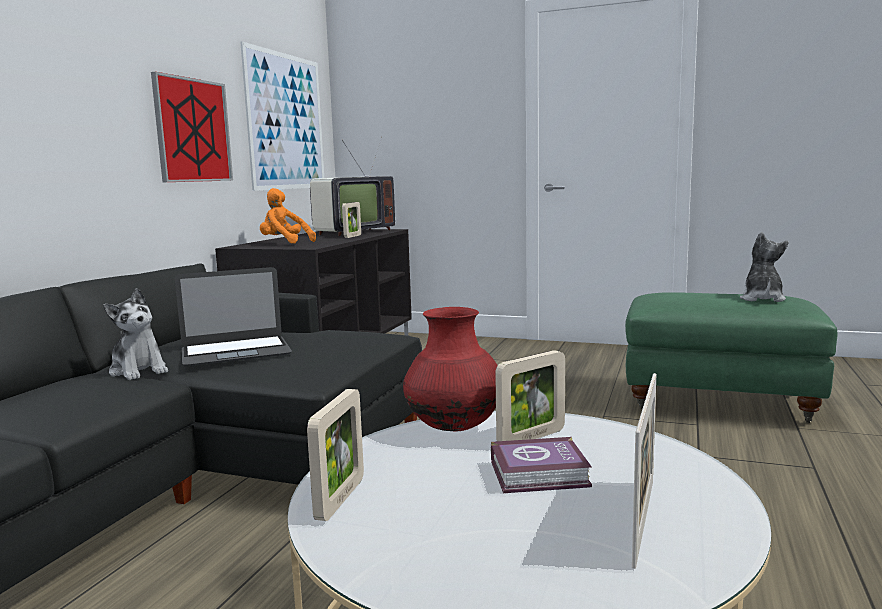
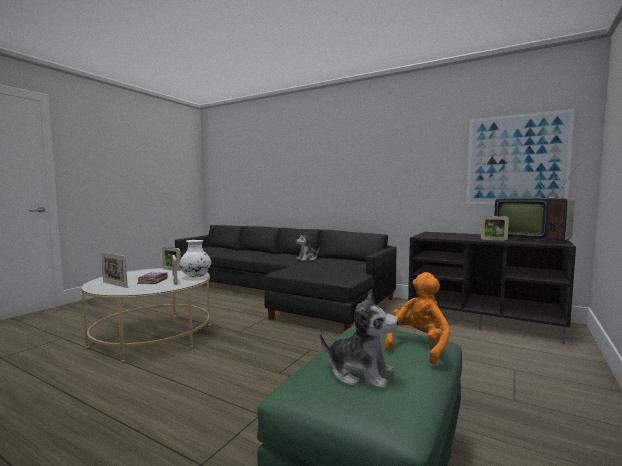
camera: 100 degrees right, 5 degrees down
picture [151,72,233,182] -> none
laptop [175,267,292,366] -> none
orange plush toy [260,188,316,244] -> orange plush toy moved to [384,272,450,364]
red vase [403,307,498,431] -> white vase [179,240,211,278]

